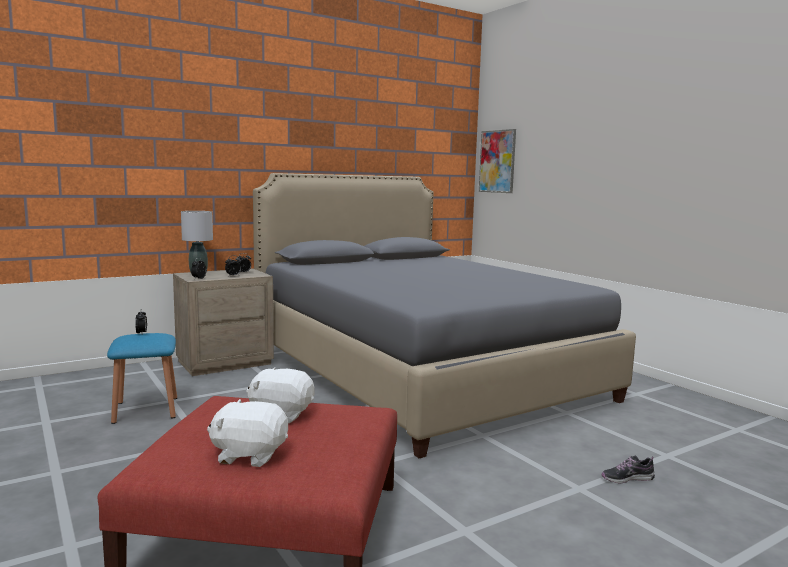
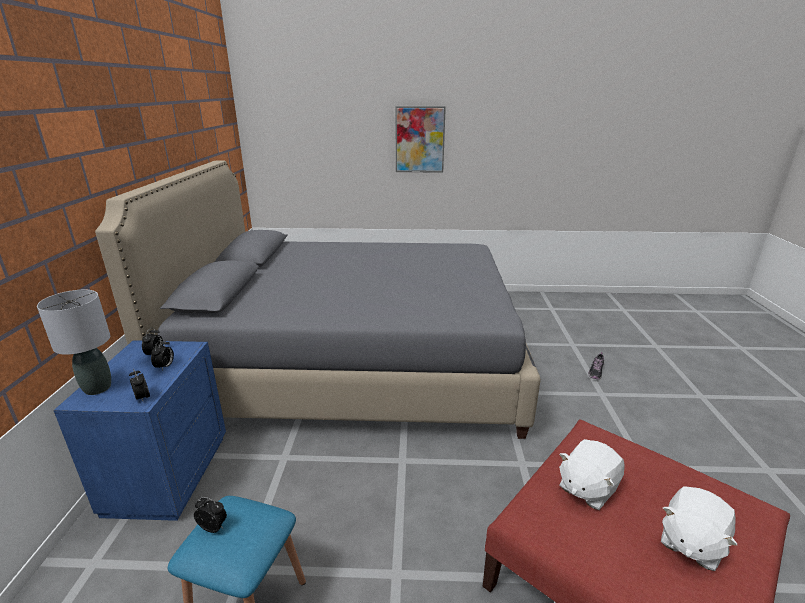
camera: 55 degrees left, 15 degrees up
beige nightstand [173,268,274,376] -> blue nightstand [53,340,226,521]
picture [479,129,516,193] -> picture moved to [395,106,446,172]

